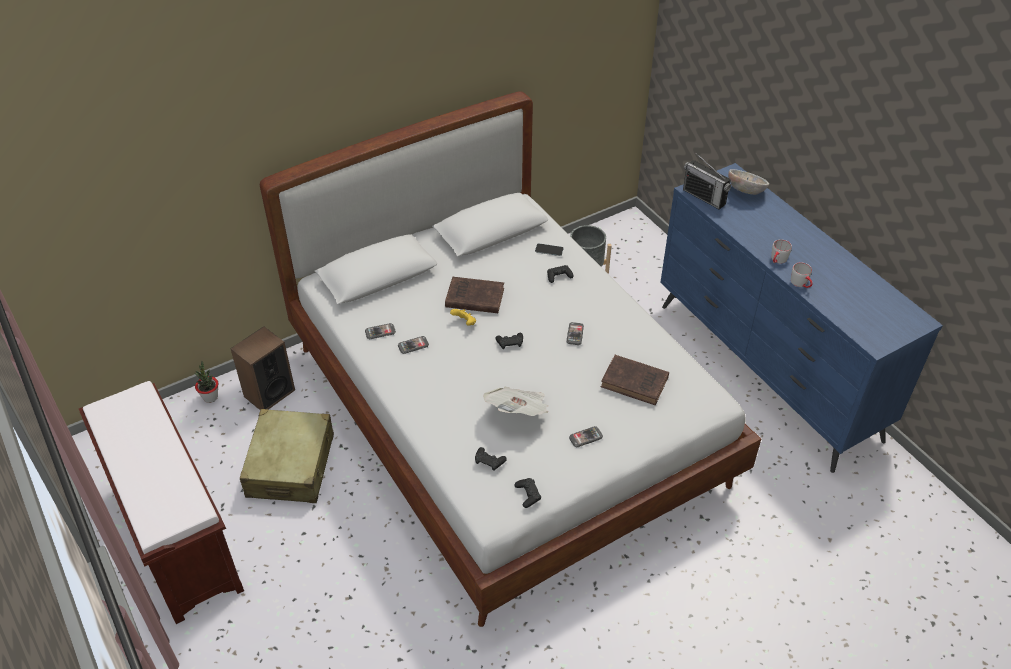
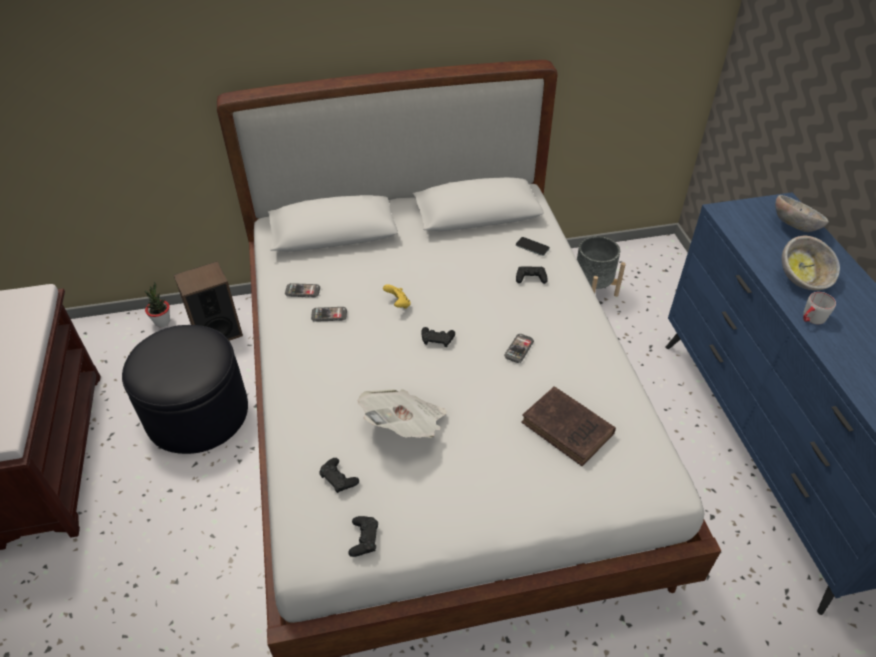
camera: 20 degrees right, 0 degrees up
beige suitcase [240,409,334,503] -> black ottoman [122,325,248,454]
brown book [445,277,504,313] -> none
phone [569,426,603,447] -> none
radio [683,153,731,209] -> none
grey mug [791,262,813,288] -> none
none -> bowl [782,236,840,291]

